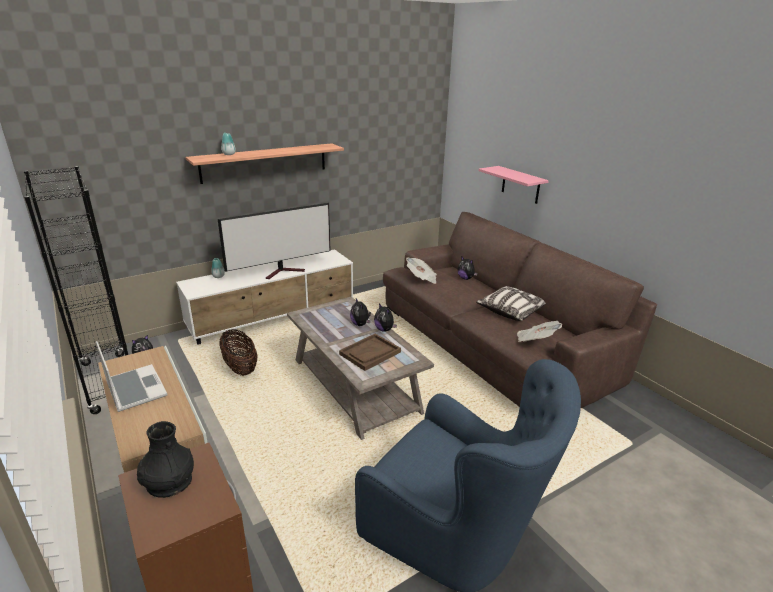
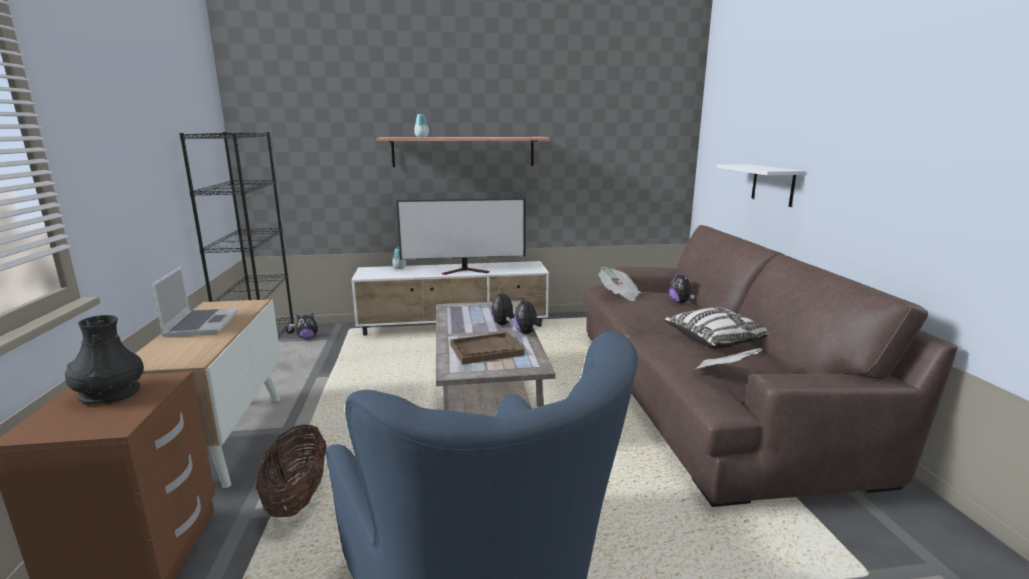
camera: 25 degrees right, 10 degrees down
basket [219,329,258,376] -> basket moved to [256,424,327,517]
pink shelf [479,166,549,204] -> white shelf [716,164,806,207]

